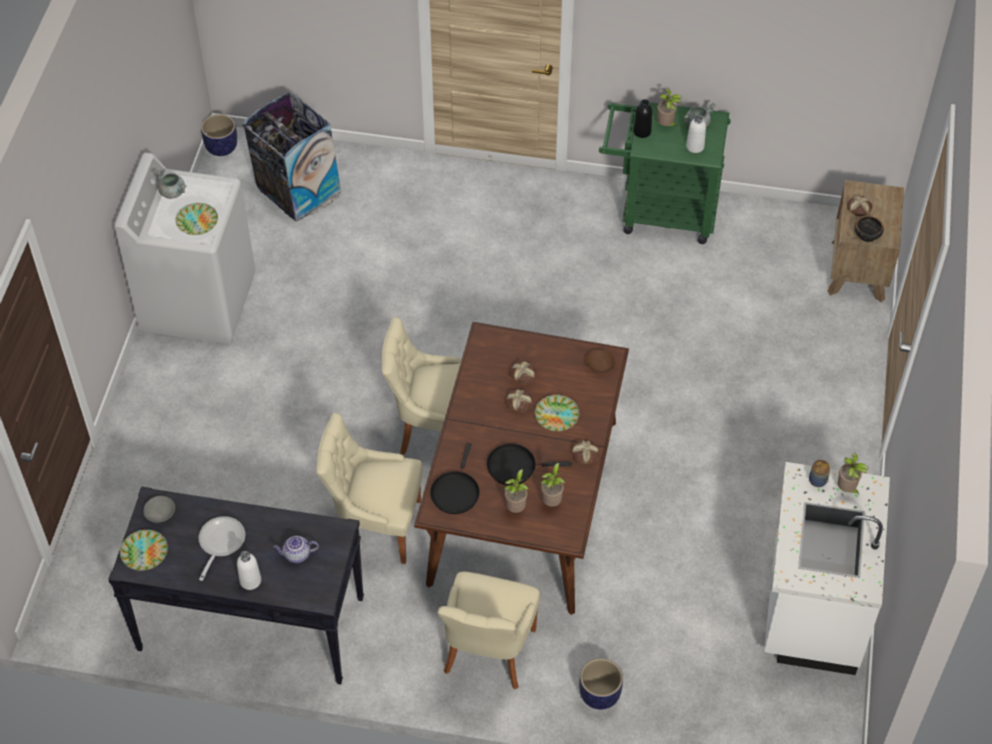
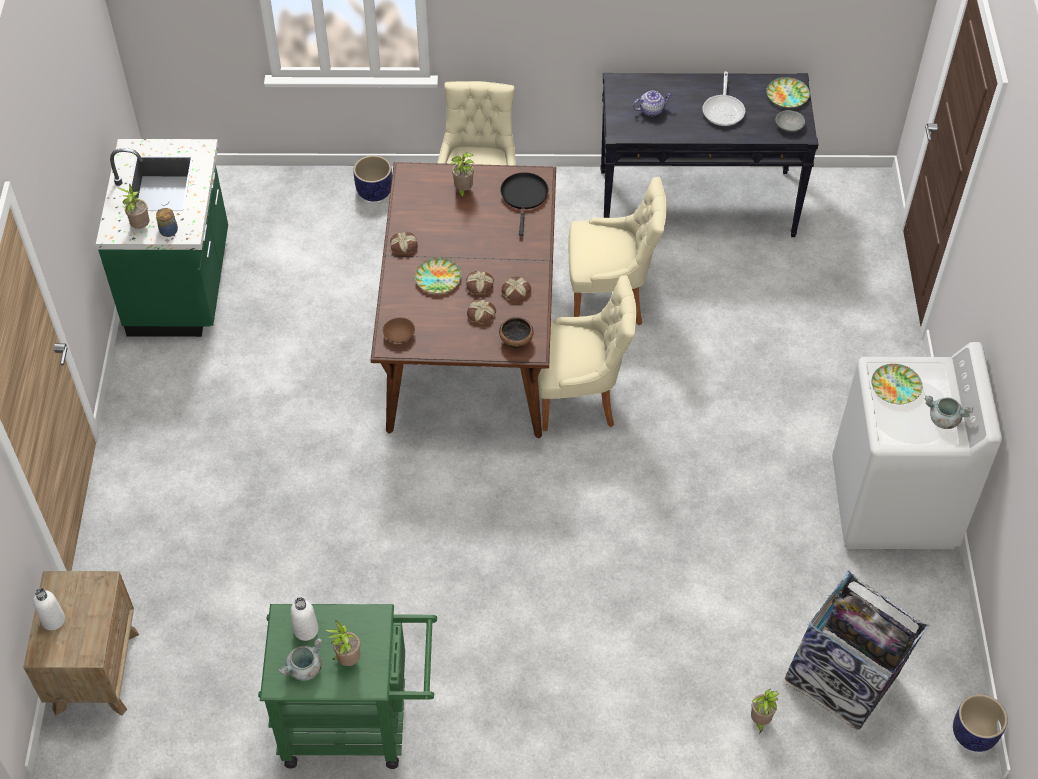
camera: 170 degrees right, 0 degrees up
white bottle [237,551,261,590] -> white bottle moved to [33,588,65,630]
black frying pan [487,443,572,485] -> none
potted plant [541,463,565,507] -> potted plant moved to [751,689,779,734]
black bottle [633,99,652,138] -> none
white counter [764,462,890,675] -> green counter [96,139,228,337]
bread [847,196,873,216] -> bread moved to [501,277,531,301]
bowl [854,216,884,242] -> bowl moved to [499,317,534,348]

